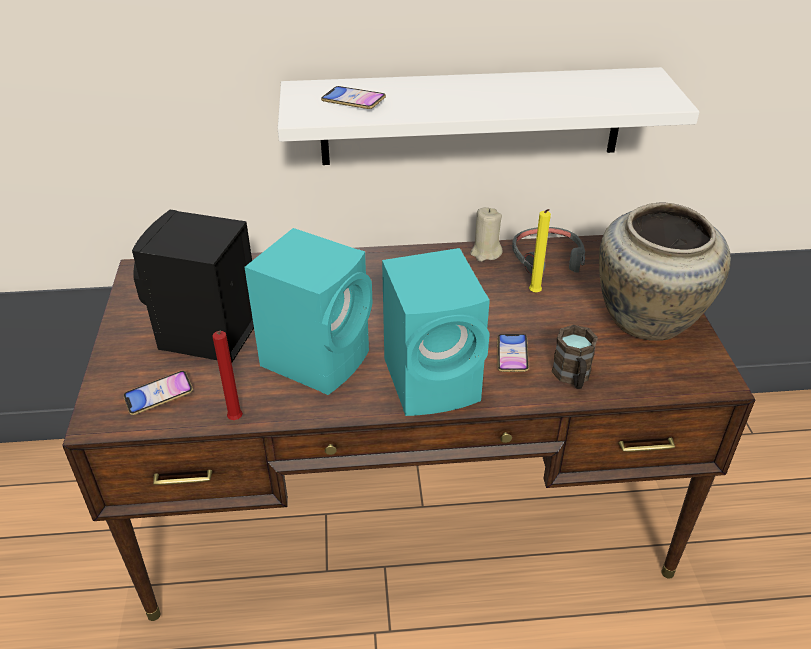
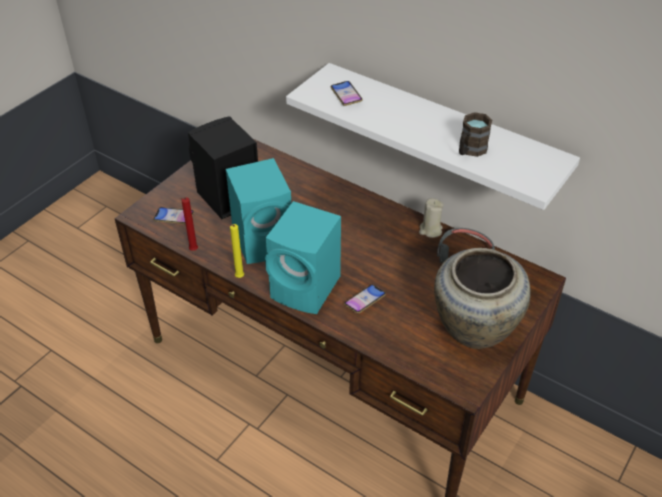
camera: 40 degrees right, 5 degrees up
yellow candle [529,209,551,293] -> yellow candle moved to [228,224,244,278]
brown mug [551,325,598,389] -> brown mug moved to [459,112,492,157]

